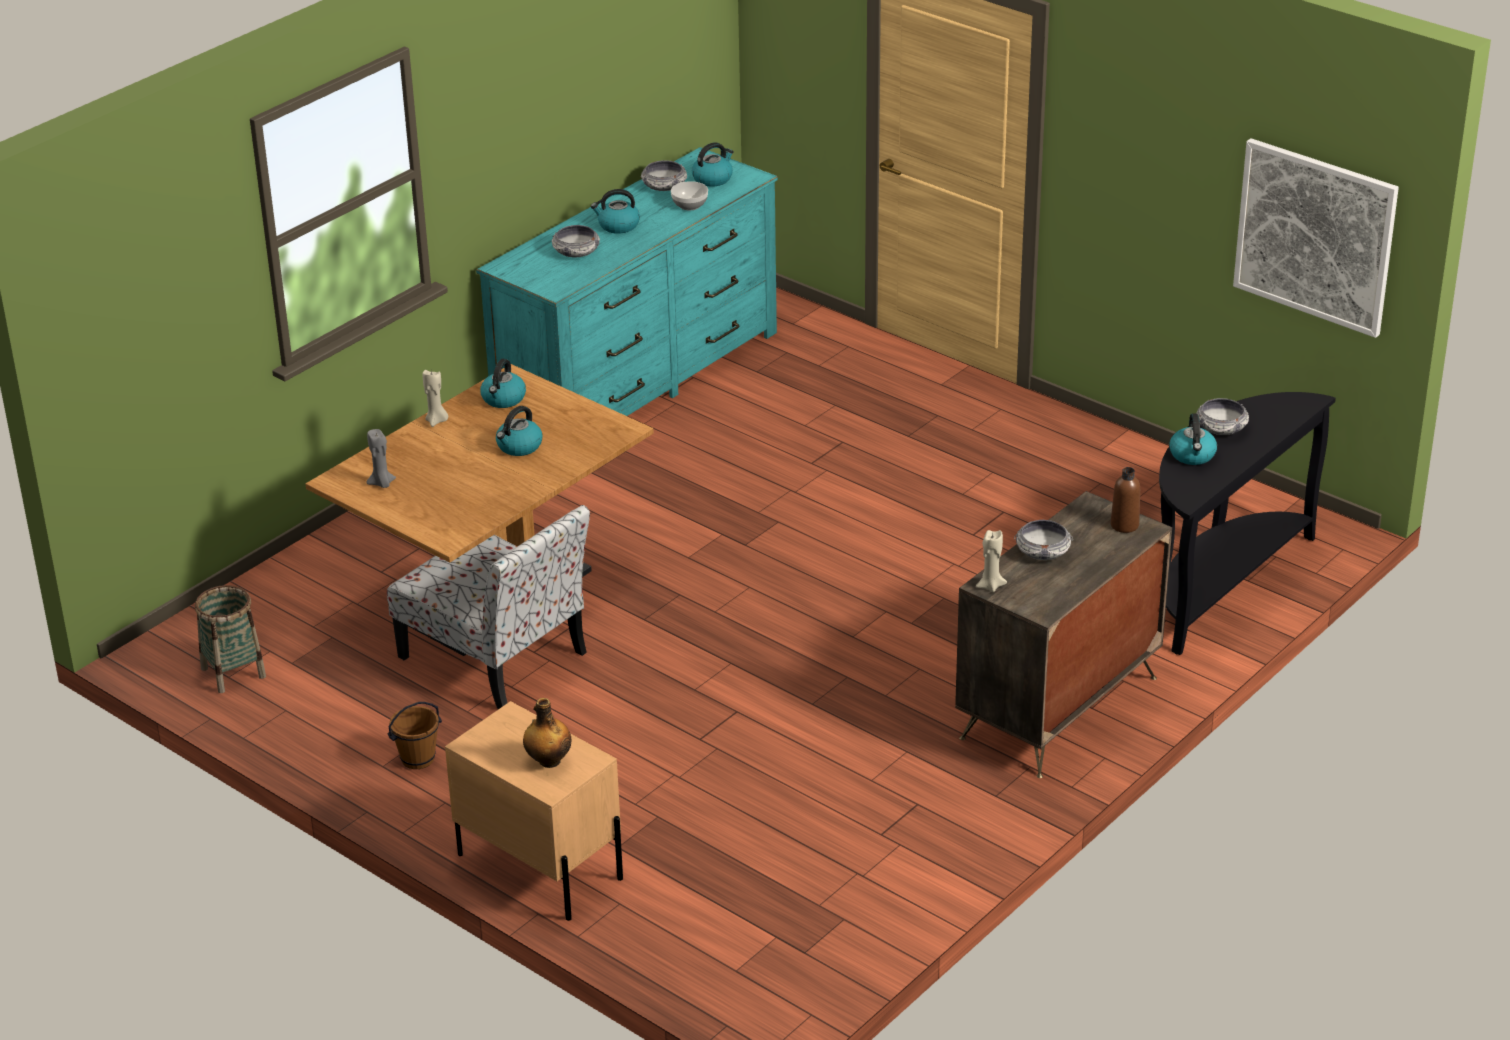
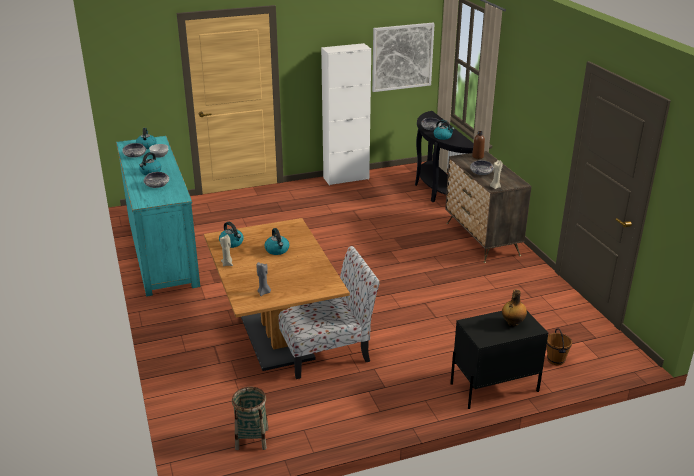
camera: 60 degrees left, 5 degrees down
brown bucket [387,702,442,769] -> brown bucket moved to [547,328,572,365]
beige nightstand [445,701,623,921] -> black nightstand [450,311,548,409]
none -> white cabinet [321,43,371,185]

